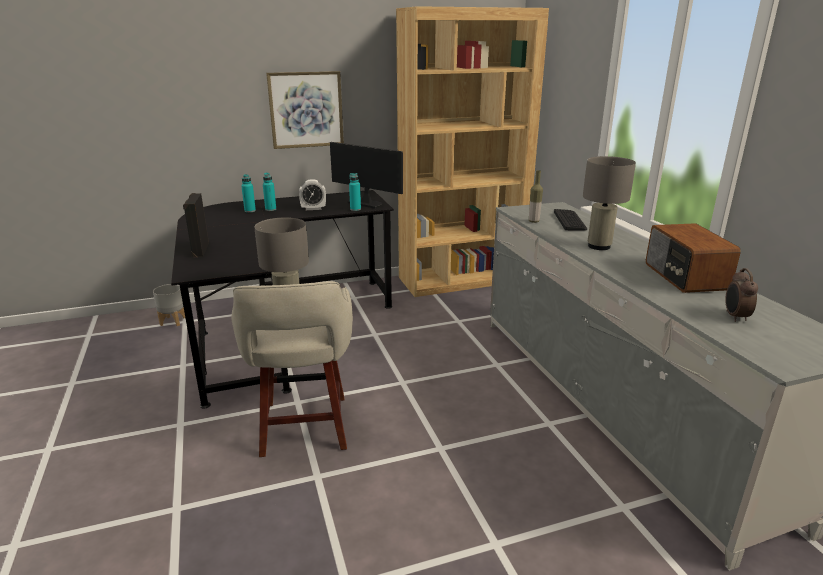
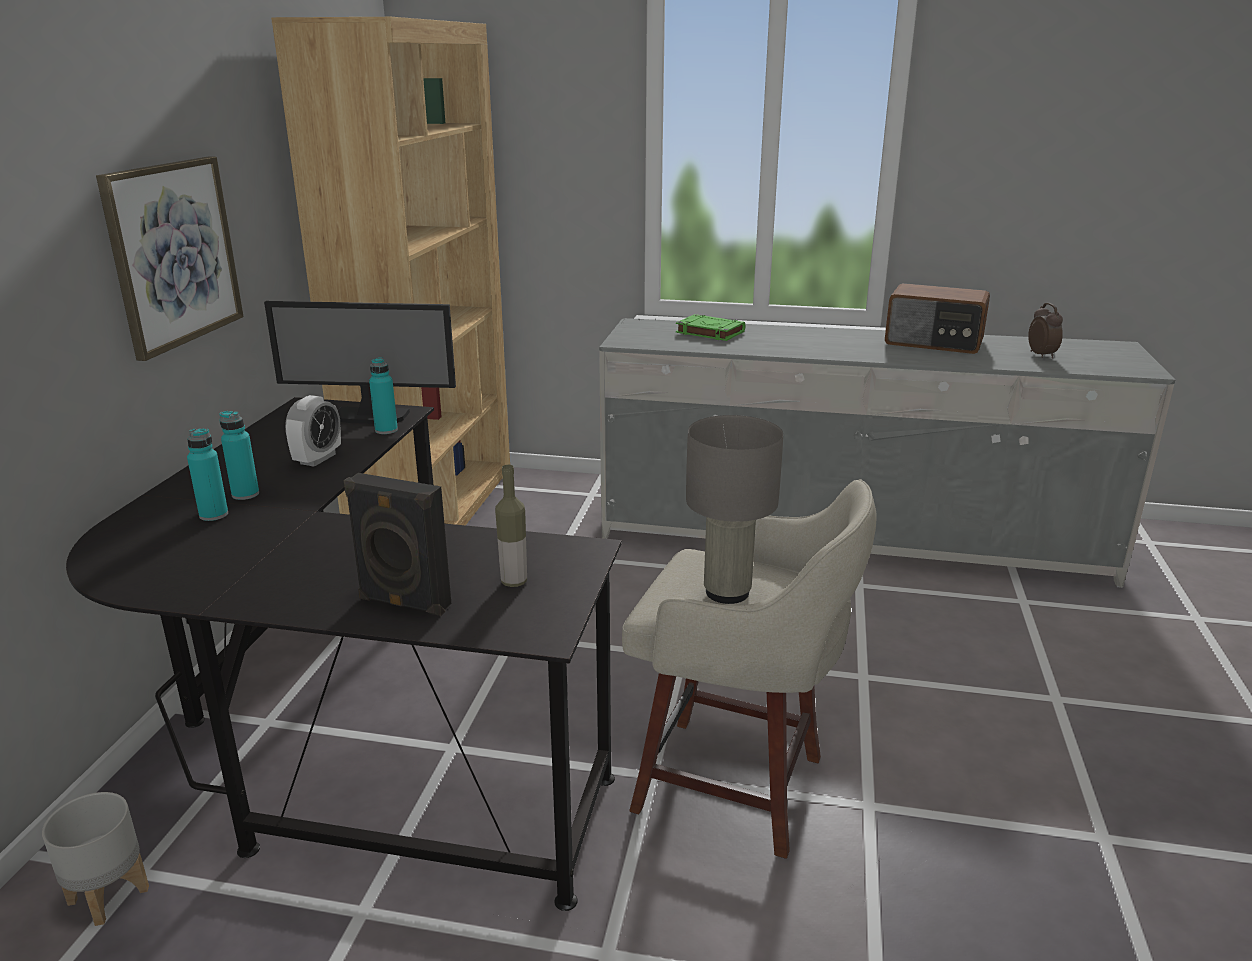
camera: 60 degrees left, 0 degrees up
monitor [330,142,403,209] -> monitor turned 150 degrees counterclockwise [264,301,456,424]
bottle [529,170,543,223] -> bottle moved to [495,465,527,587]
keyboard [554,209,587,231] -> green book [676,314,745,341]
grey table lamp [583,156,636,250] -> none
alarm clock [725,268,758,322] -> alarm clock turned 135 degrees counterclockwise [1028,303,1063,359]

